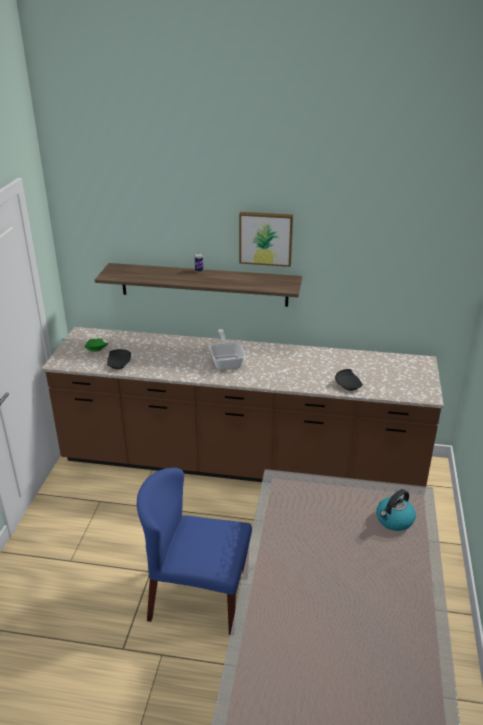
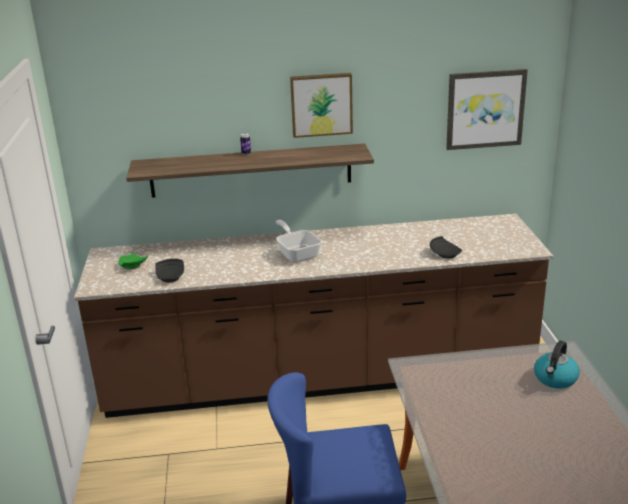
camera: 15 degrees left, 5 degrees down
none -> picture [446,69,528,150]

